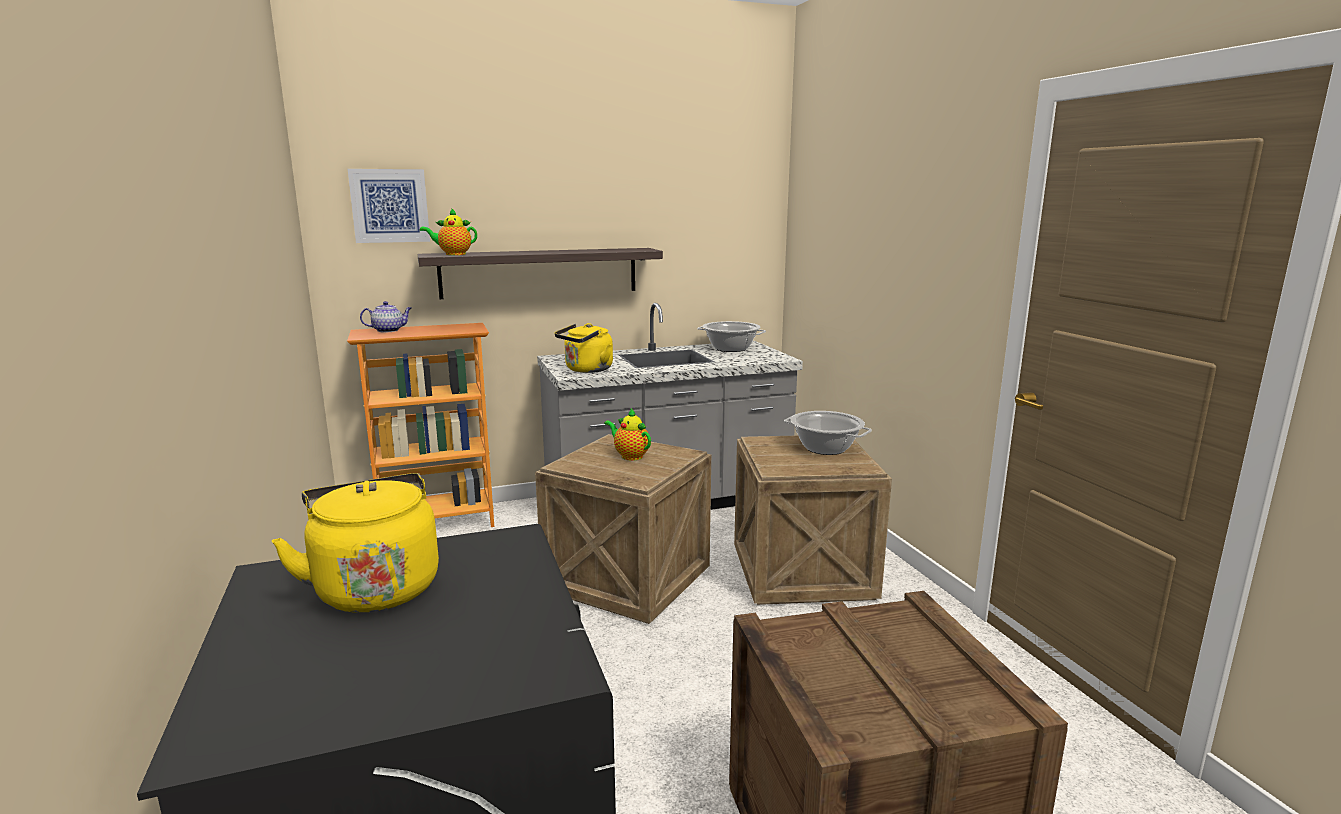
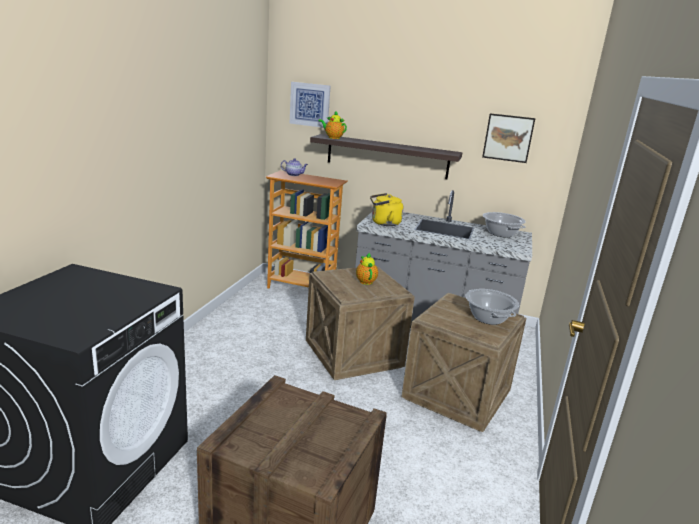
camera: 35 degrees right, 5 degrees up
yellow kettle [272,473,439,613] -> none
none -> picture [482,113,535,163]

